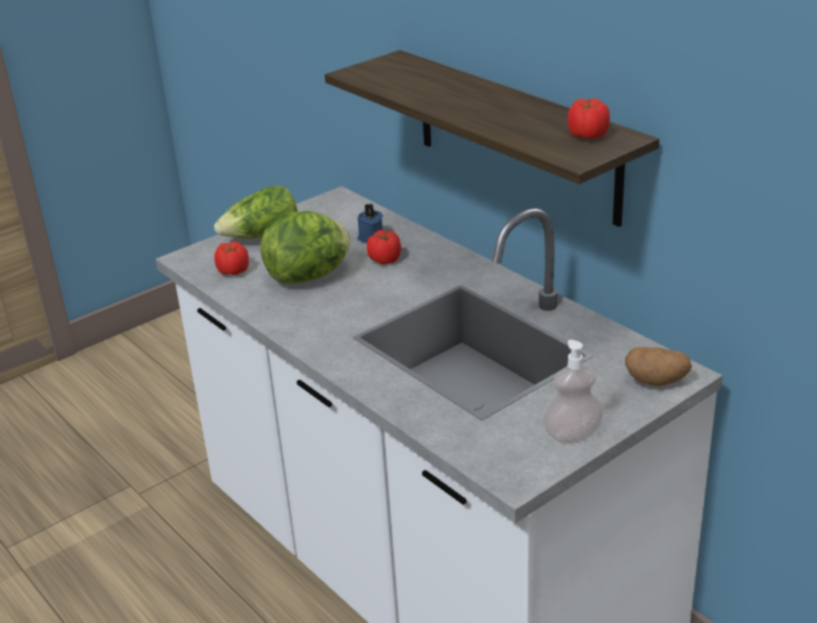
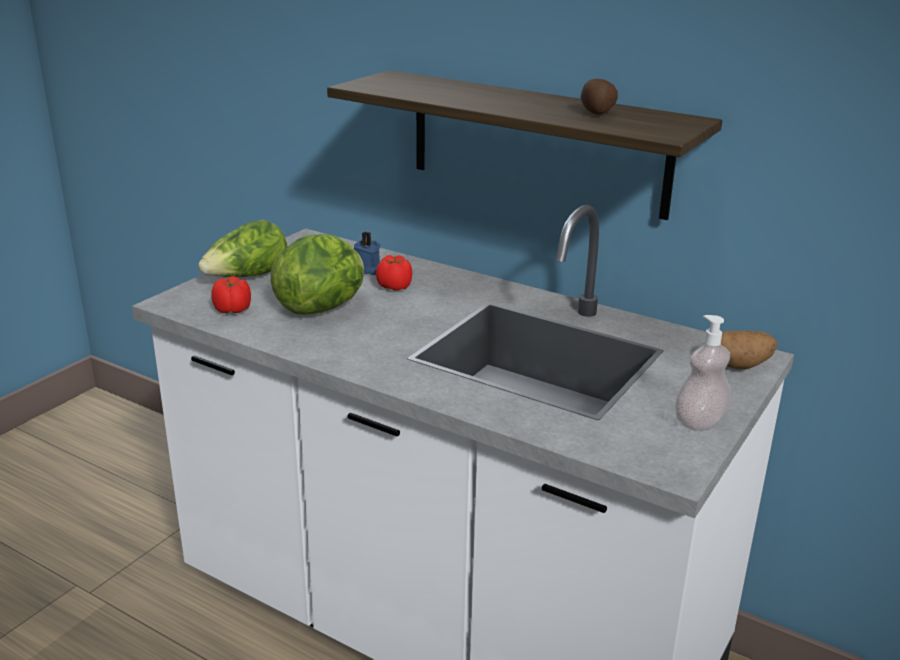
camera: 20 degrees left, 5 degrees down
tomato [567,99,610,139] -> none
none -> potato [581,79,618,115]

